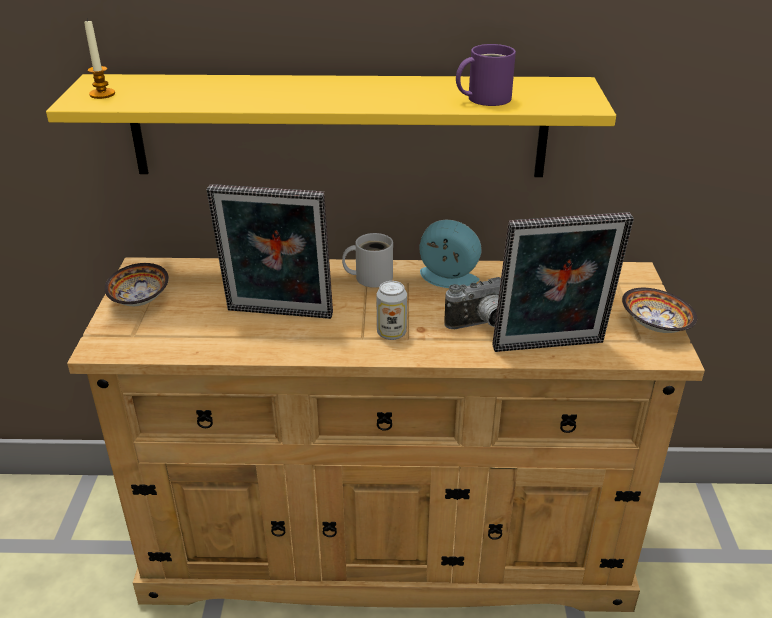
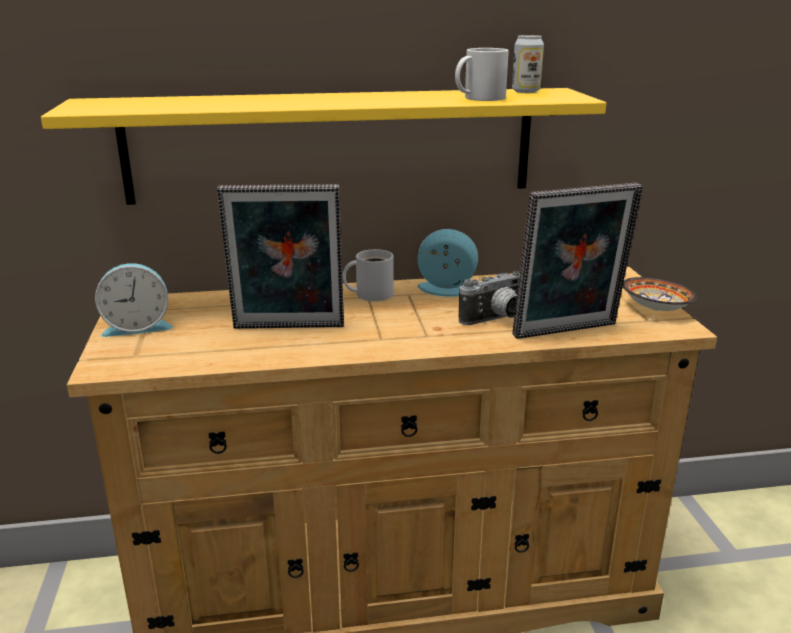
camera: 10 degrees left, 10 degrees down
candle [84,18,115,99] -> none
bowl [105,263,169,306] -> alarm clock [95,263,173,337]
can [377,281,407,340] -> can moved to [512,35,544,93]
purple mug [456,44,516,106] -> white mug [455,48,509,101]

